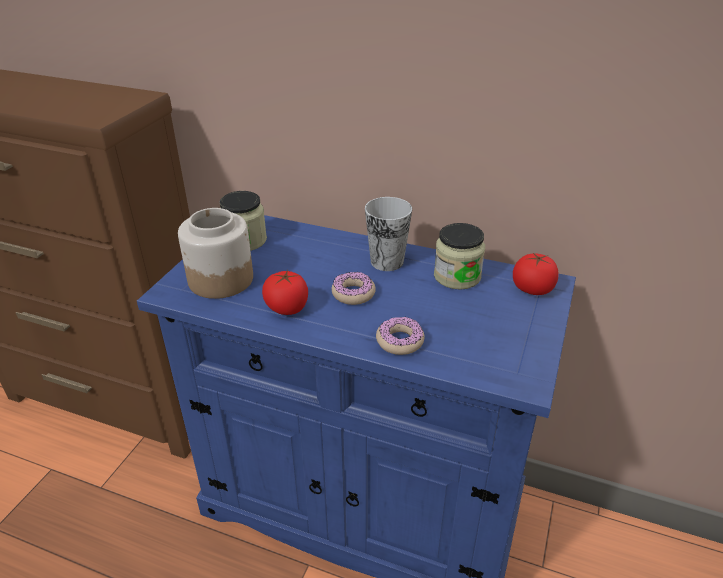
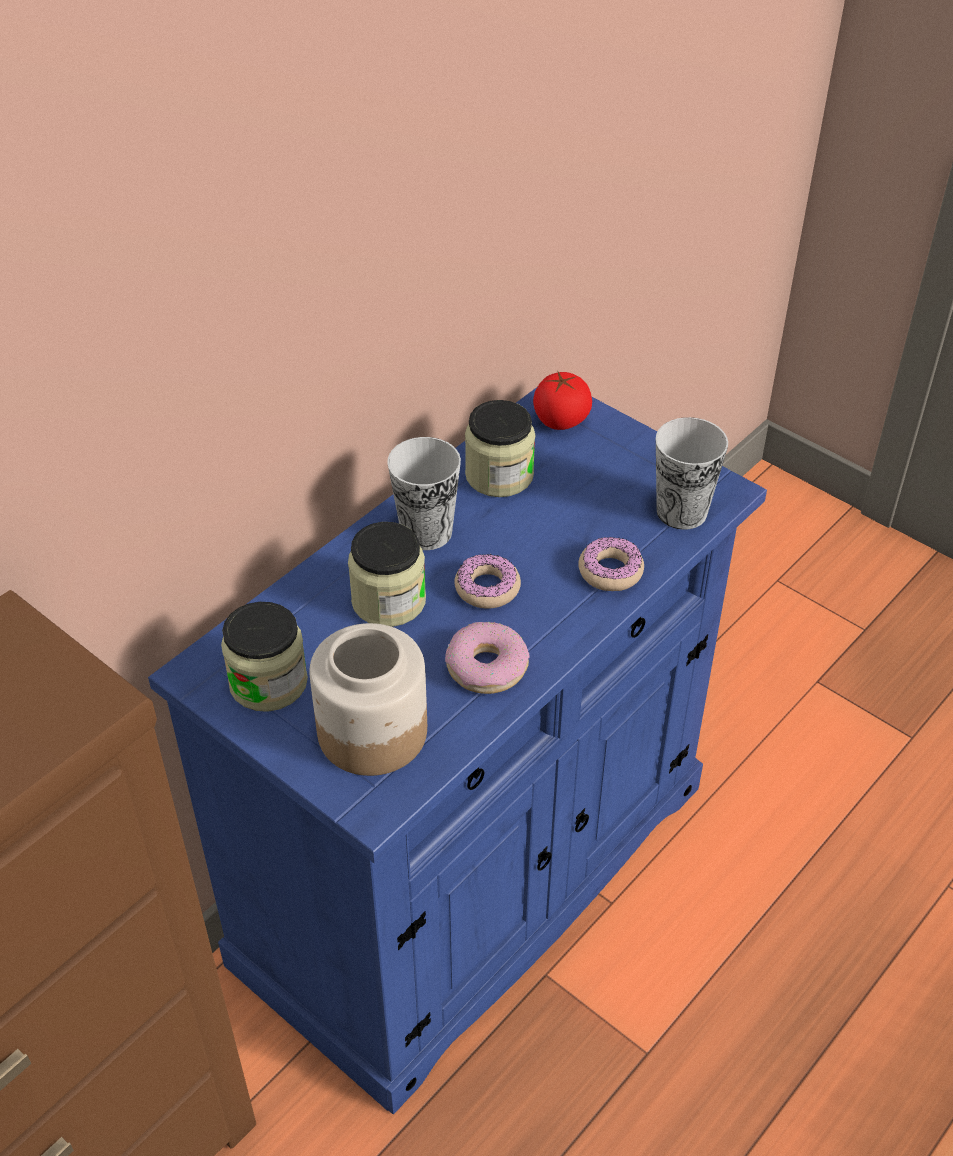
camera: 70 degrees left, 10 degrees up
tomato [262,270,308,315] -> donut [445,622,530,694]
none -> jar [348,522,426,627]
none -> cup [656,417,728,530]

